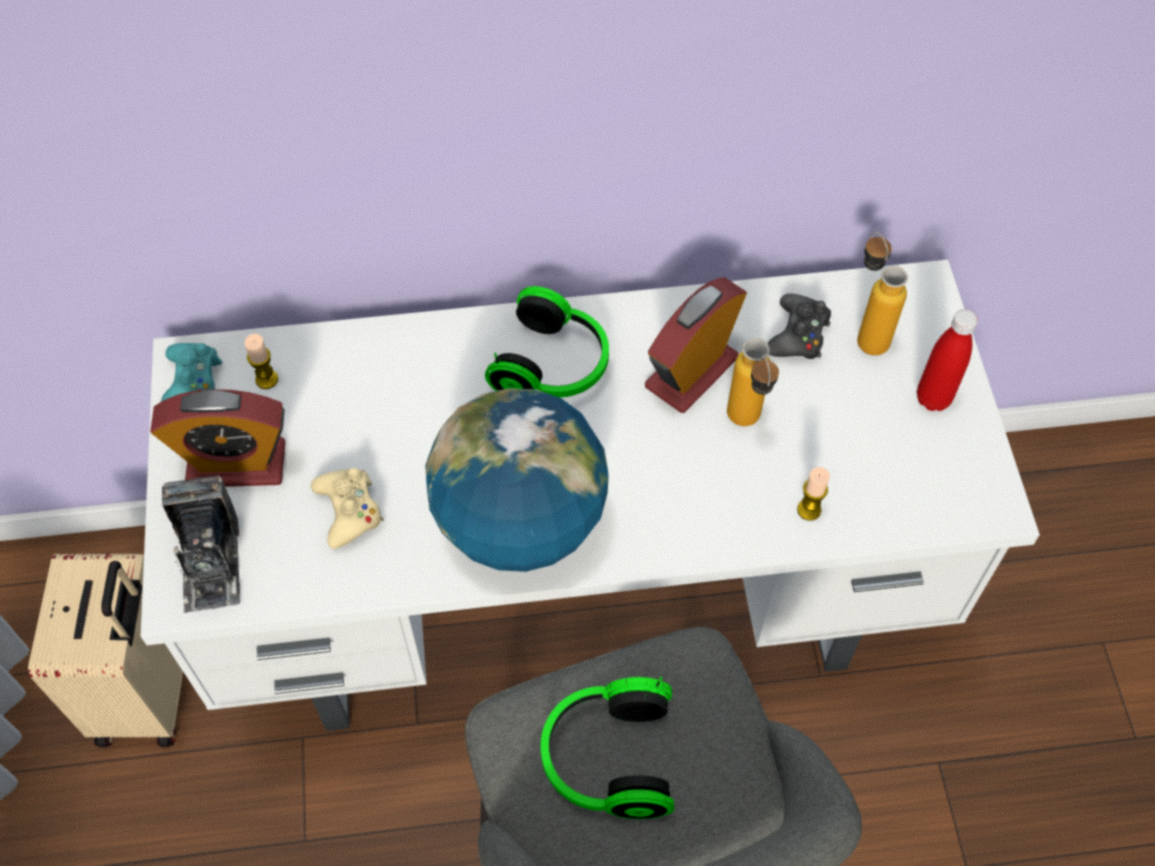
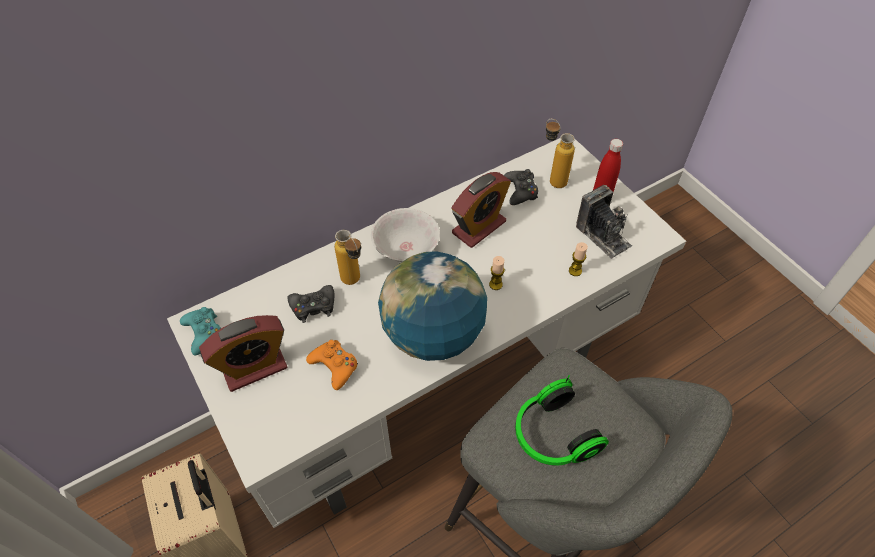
camera: 25 degrees left, 5 degrees down
camera [162,476,240,614] -> camera moved to [576,185,632,259]
candle [244,334,278,389] -> candle moved to [489,256,505,290]
beige game controller [311,468,384,549] -> orange game controller [306,340,358,390]
headphones [485,286,609,398] -> white bowl [371,208,440,262]
alarm clock [645,277,747,413] -> alarm clock turned 150 degrees counterclockwise [451,172,511,248]
bottle [727,338,779,426] -> bottle moved to [334,230,361,285]
none -> black game controller [287,285,335,323]

